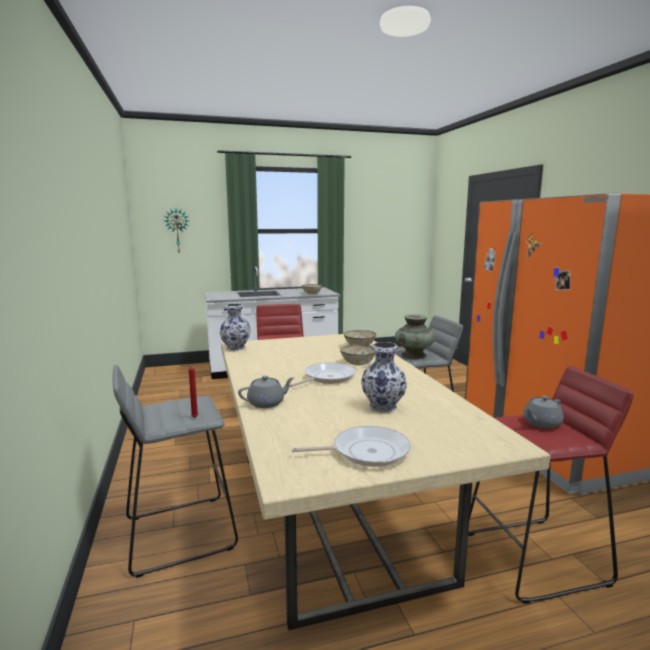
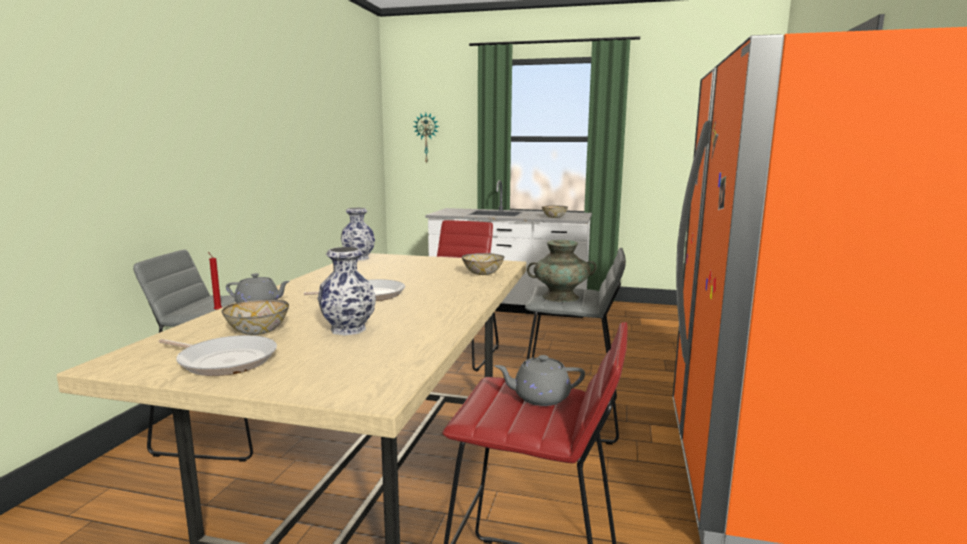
camera: 30 degrees right, 0 degrees up
bowl [340,344,375,366] -> bowl moved to [221,300,289,335]

